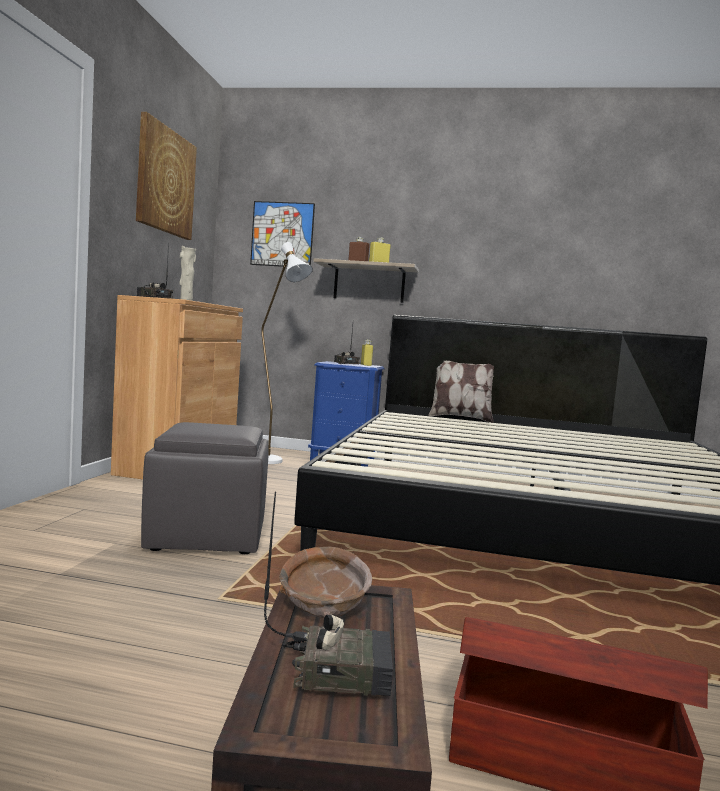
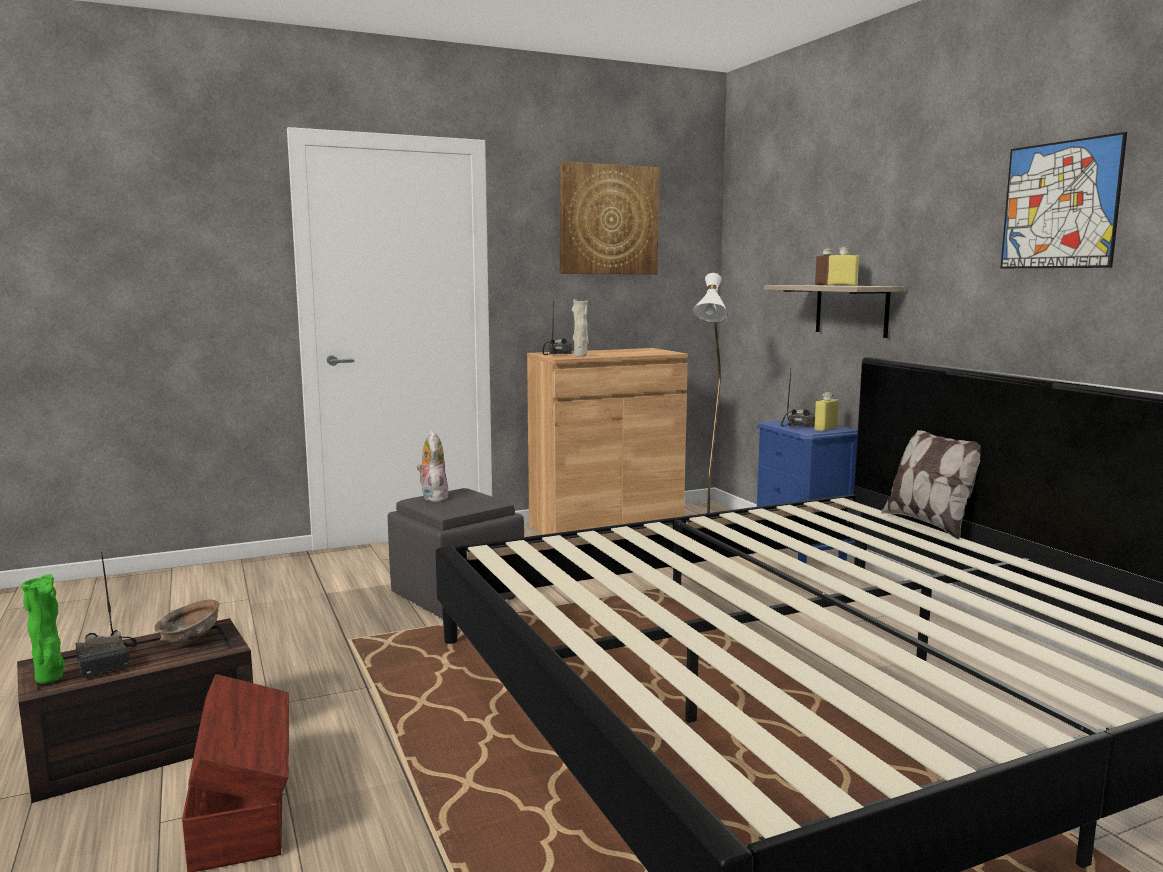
camera: 55 degrees right, 5 degrees up
picture [250,201,315,267] -> picture moved to [1001,132,1127,268]
none -> green vase [21,574,65,683]
none -> plush toy [416,431,449,502]

